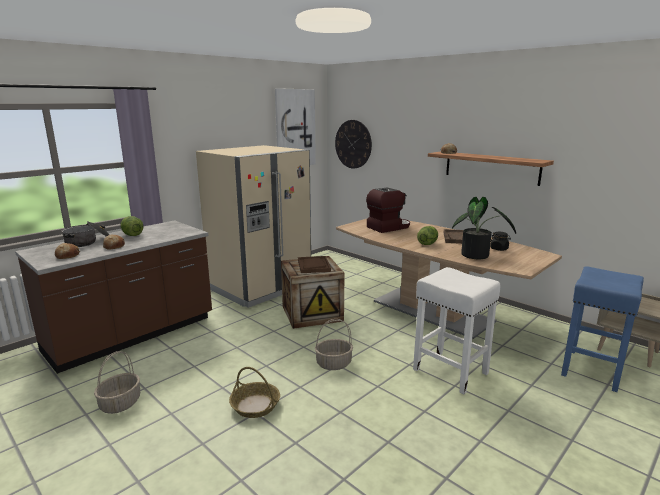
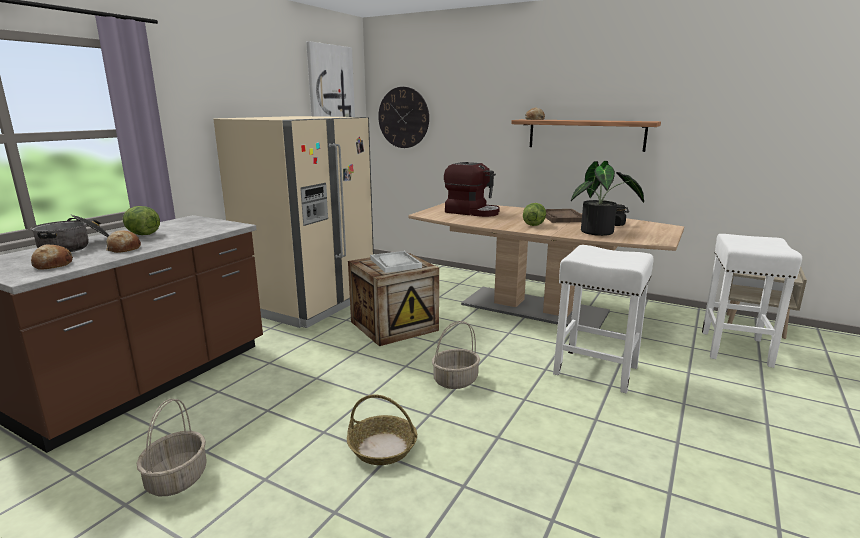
camera: 15 degrees left, 0 degrees up
brown tray [298,256,331,273] -> white tray [370,251,422,273]
coffee machine [366,187,410,233] -> coffee machine turned 75 degrees clockwise [444,162,500,217]
blue stool [561,266,644,392] -> white stool [702,234,802,368]

